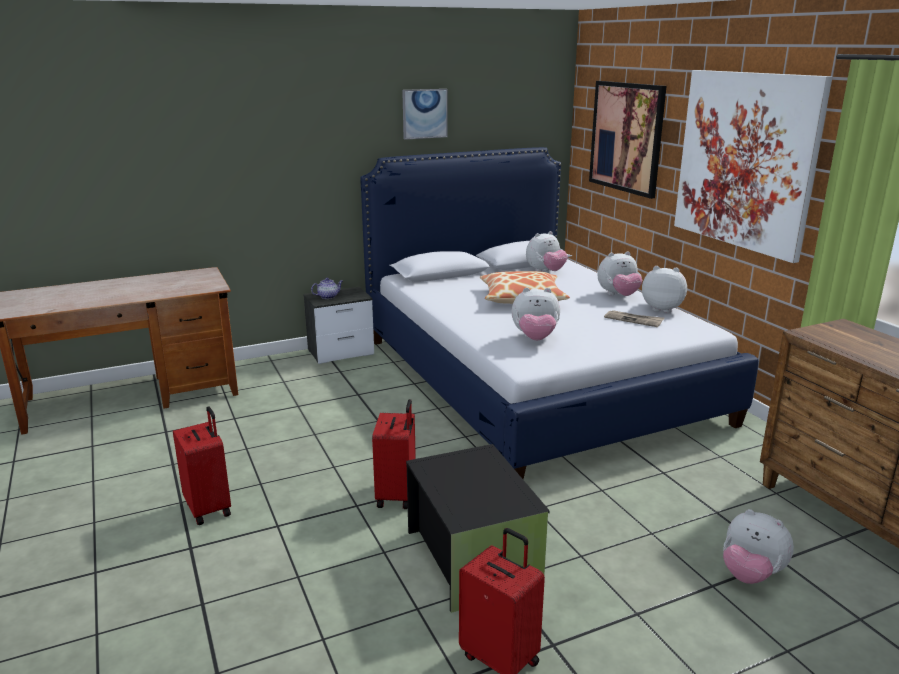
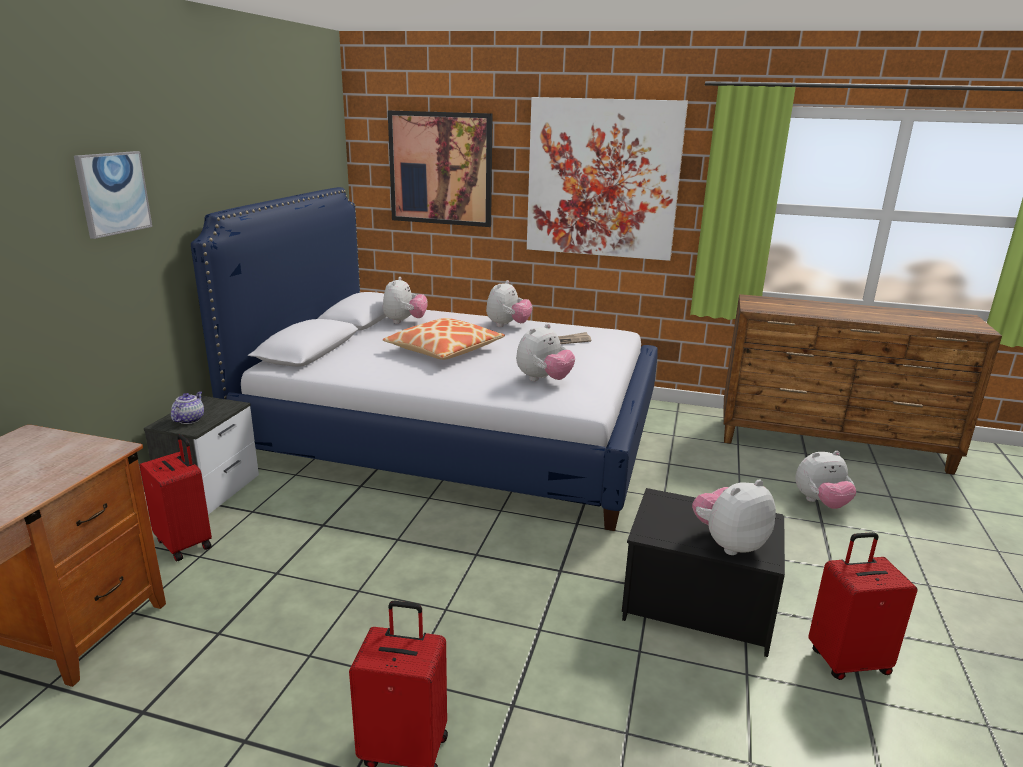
camera: 50 degrees left, 0 degrees up
red suitcase [372,399,416,509] -> red suitcase moved to [140,434,212,561]
picture [402,89,448,140] -> picture moved to [74,151,152,239]
plush toy [642,266,687,313] -> plush toy moved to [692,479,776,555]

